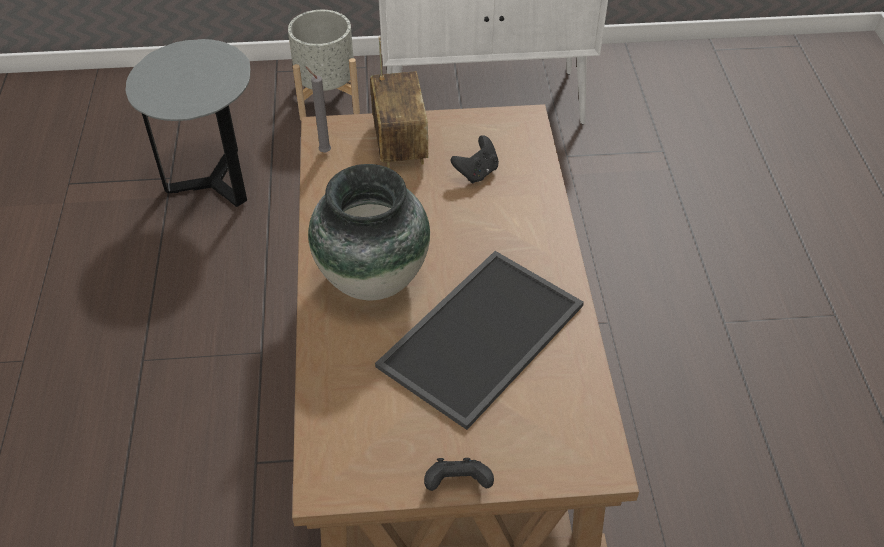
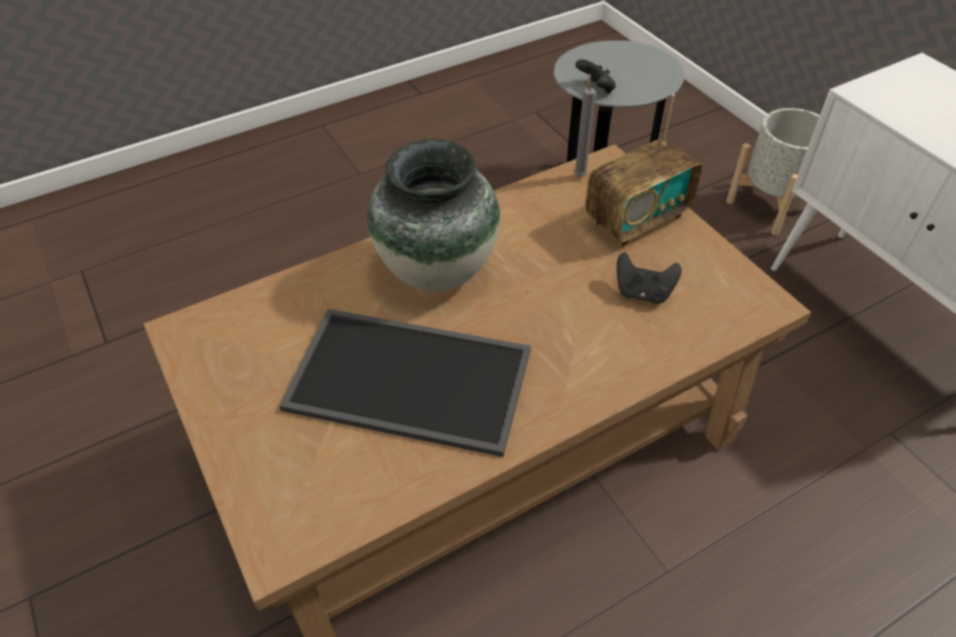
camera: 65 degrees right, 0 degrees up
black game controller [424,458,494,491] -> black game controller moved to [575,59,616,94]

